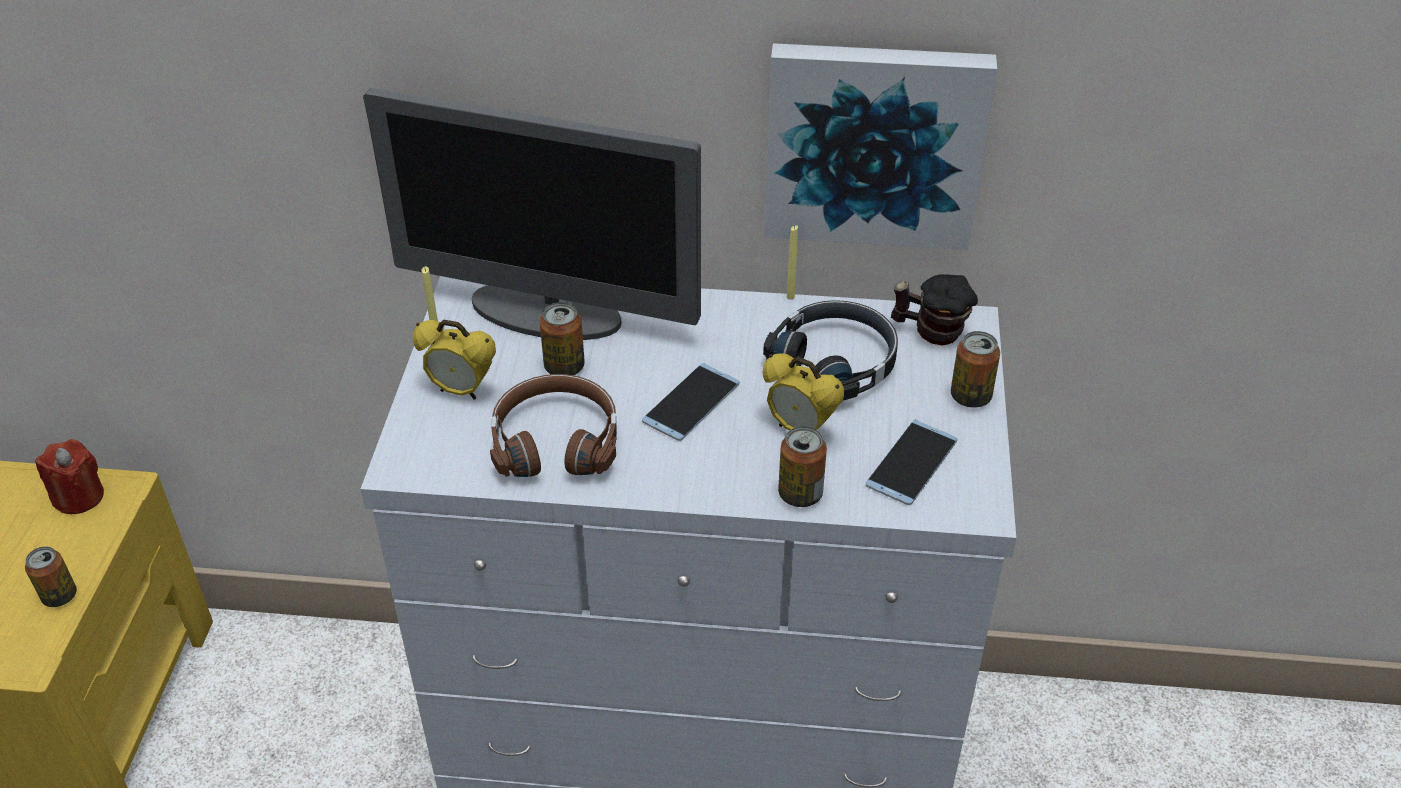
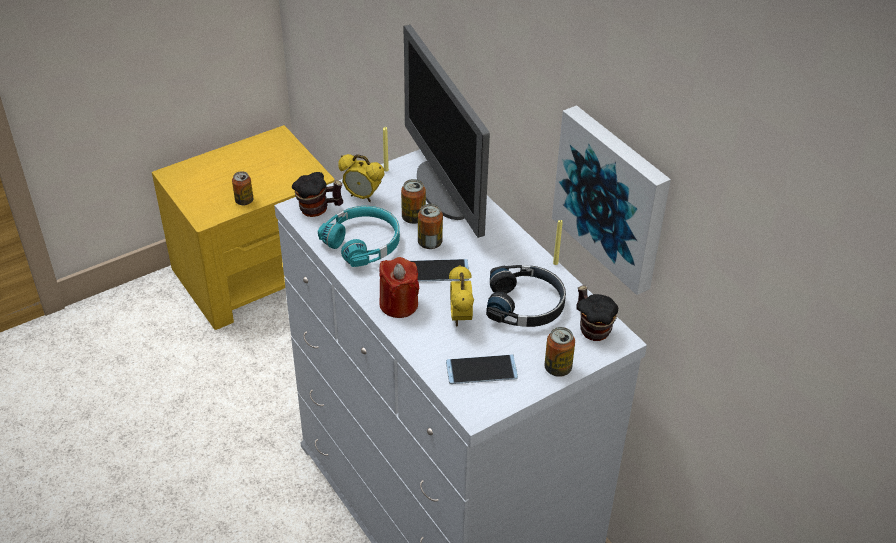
camera: 50 degrees right, 0 degrees up
red candle [35,439,104,514] -> red candle moved to [379,257,419,318]
alarm clock [413,320,496,400] -> alarm clock turned 45 degrees counterclockwise [338,154,384,202]
brown headphones [490,374,617,477] -> turquoise headphones [318,206,400,267]
can [778,426,827,507] -> can moved to [418,204,443,249]
none -> mug [292,172,343,217]

